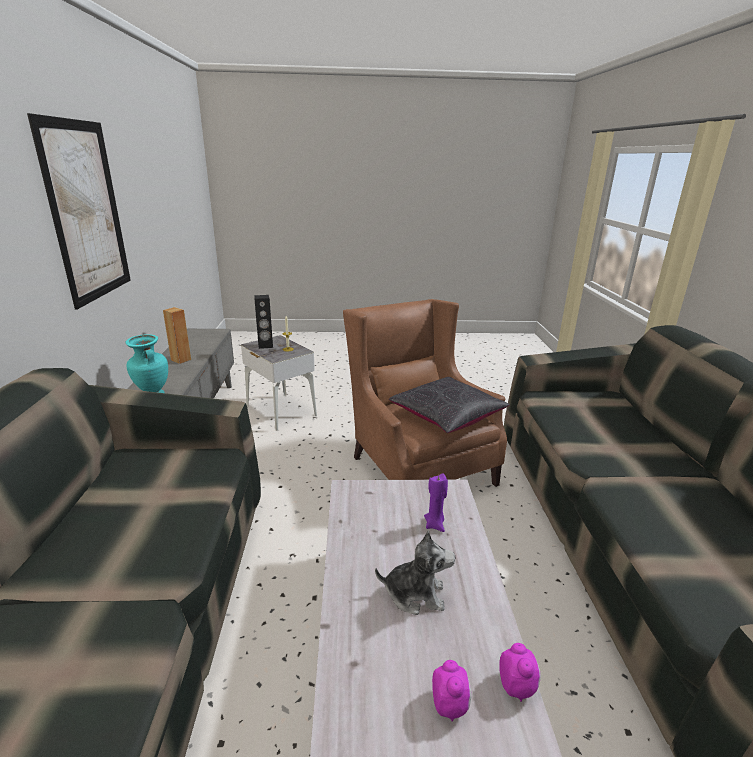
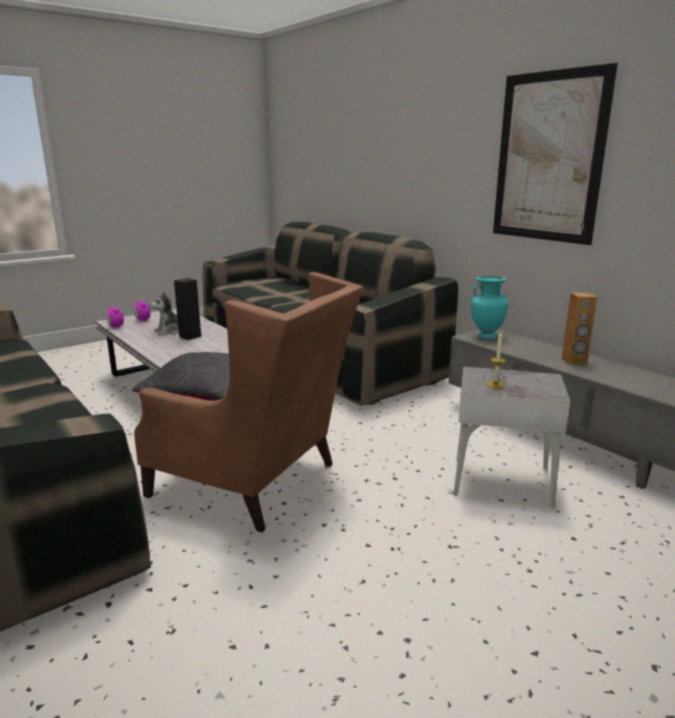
camera: 145 degrees right, 5 degrees down
black speaker [254,295,273,349] -> black speaker moved to [174,278,201,340]
purple candle [424,473,448,532] -> none

